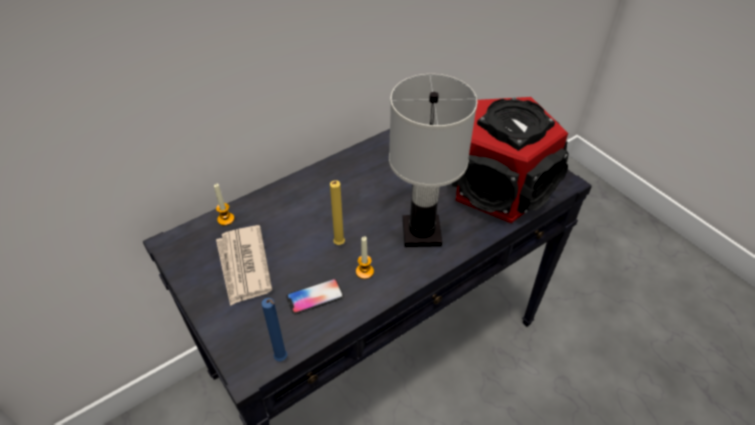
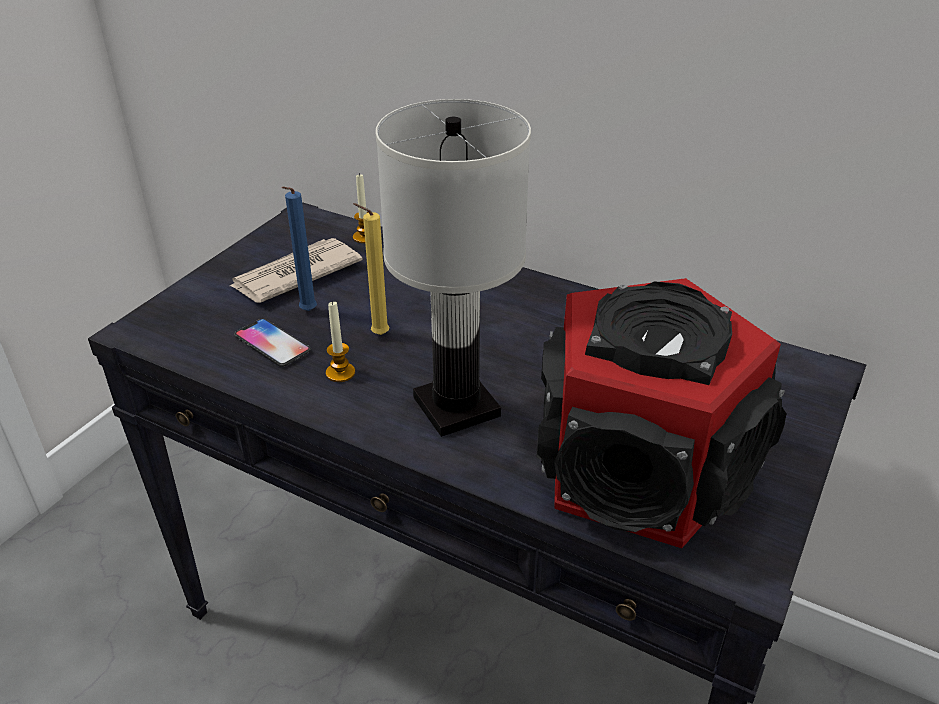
camera: 65 degrees right, 10 degrees down
blue candle [261,298,288,361] -> blue candle moved to [282,186,317,311]

